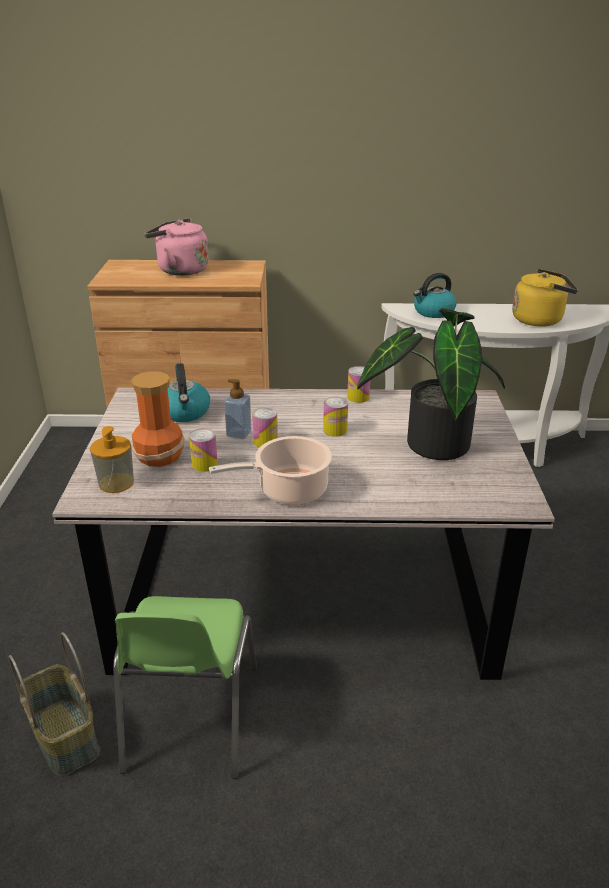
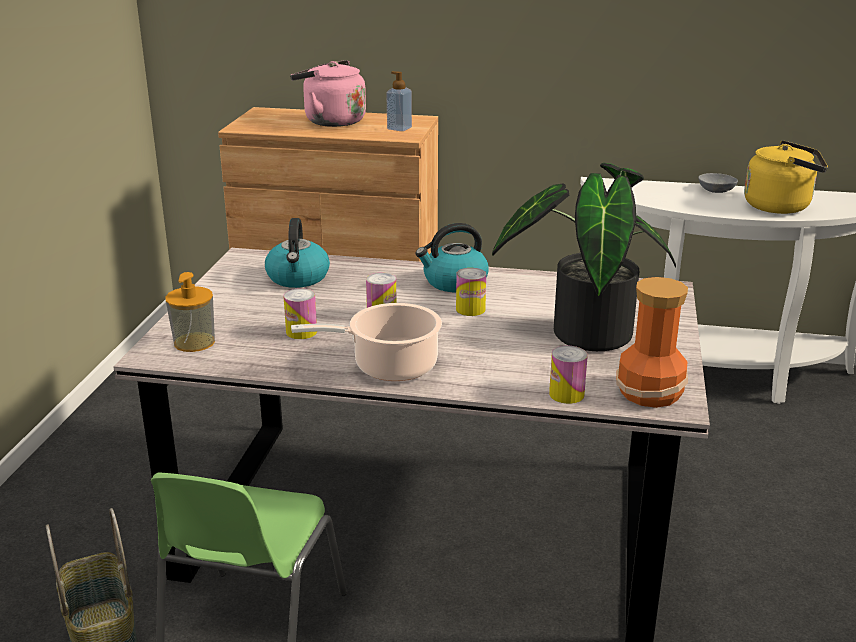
camera: 10 degrees right, 5 degrees down
vase [131,371,184,467] -> vase moved to [616,277,688,408]
soap dispenser [224,379,252,439] -> soap dispenser moved to [386,71,412,131]
can [347,366,370,403] -> can moved to [549,346,588,404]
kettle [413,273,456,318] -> kettle moved to [415,223,489,292]
none -> grey bowl [698,173,738,193]

